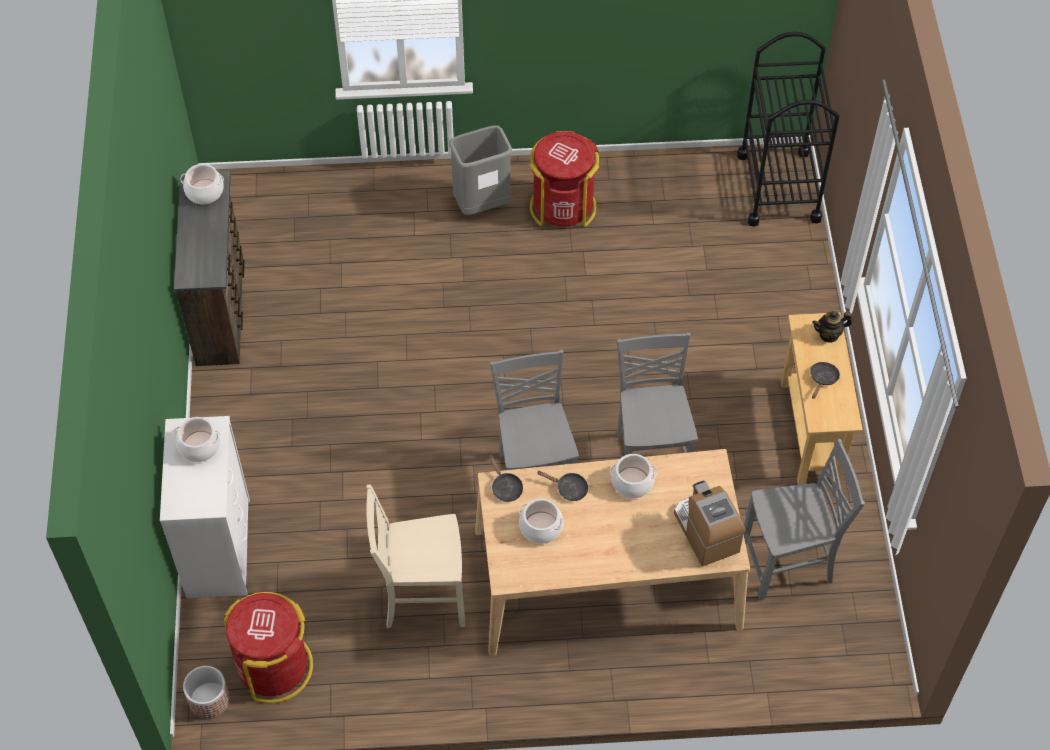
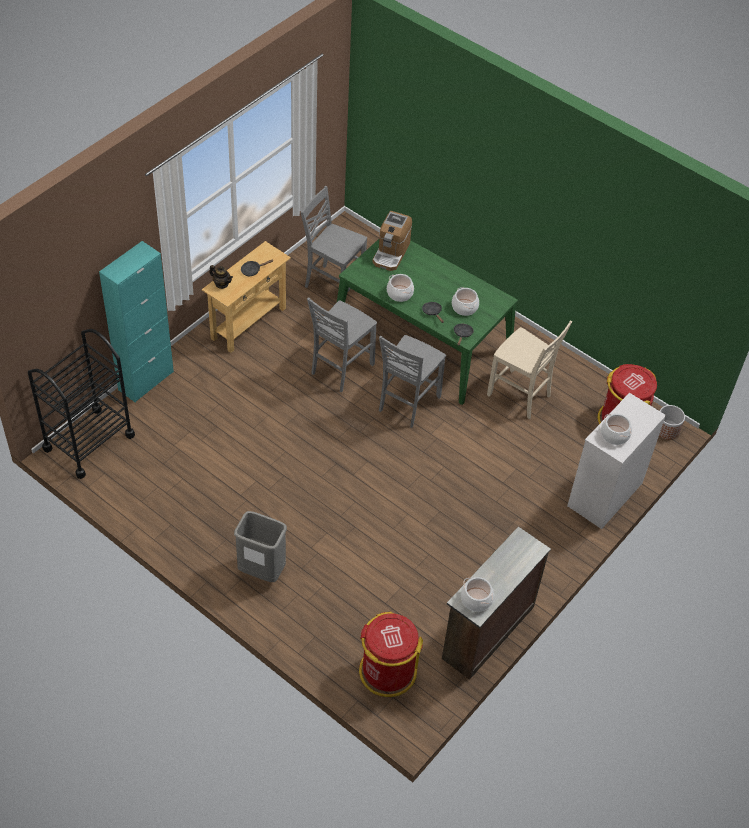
camera: 140 degrees left, 5 degrees down
beige dining table [475,449,750,656] -> green dining table [337,239,518,405]
red trash can [529,131,599,227] -> red trash can moved to [359,612,423,697]
none -> turquoise cabinet [99,241,174,402]

